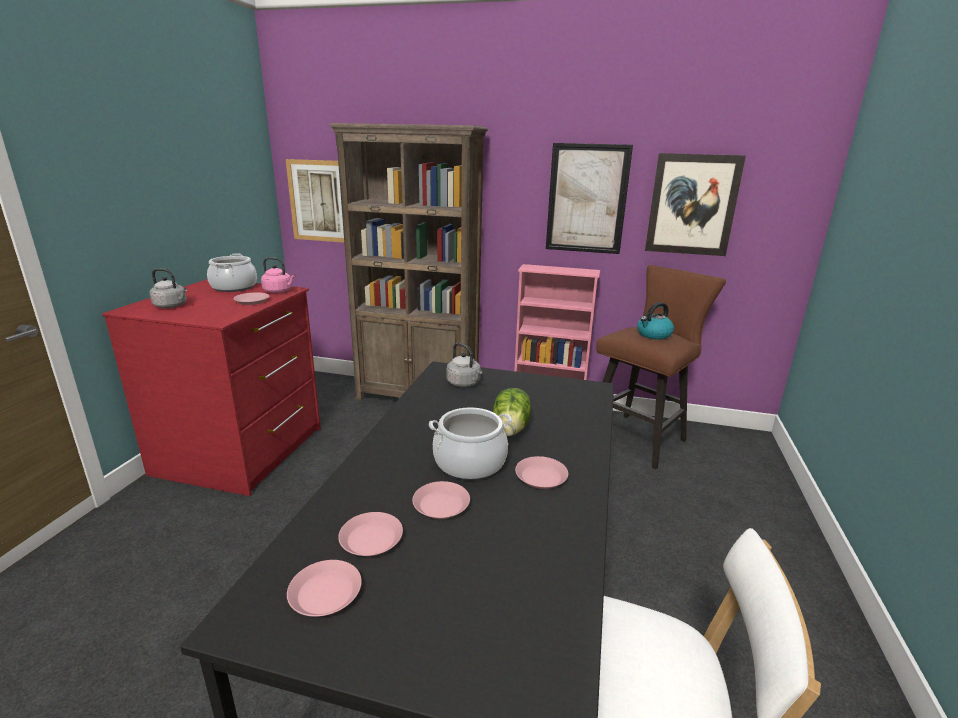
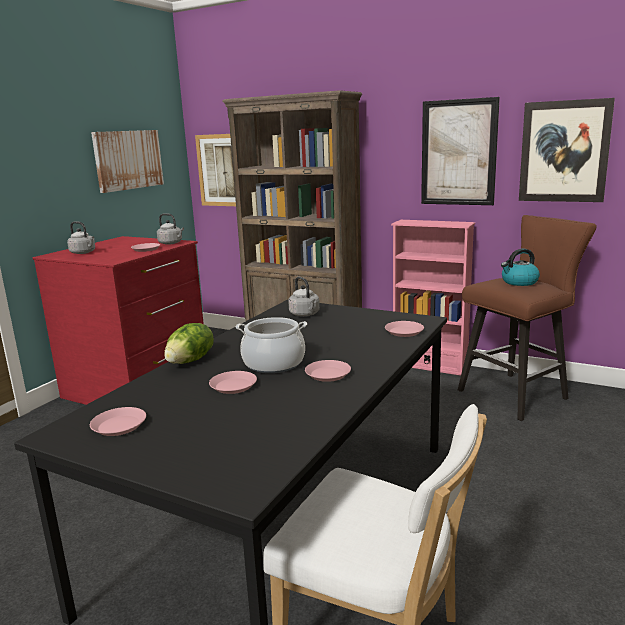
camera: 15 degrees right, 5 degrees down
cooking pot [207,254,257,292] -> none
pink kettle [261,257,296,293] -> grey kettle [157,213,184,245]
pink plate [338,512,403,556] -> pink plate moved to [385,321,424,337]
lettuce [493,388,531,437] -> lettuce moved to [164,323,214,364]
none -> picture [91,130,164,193]

